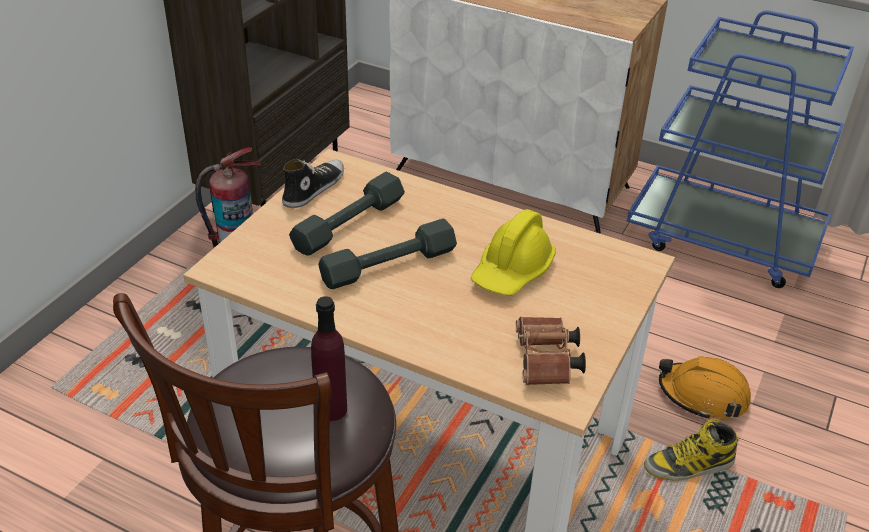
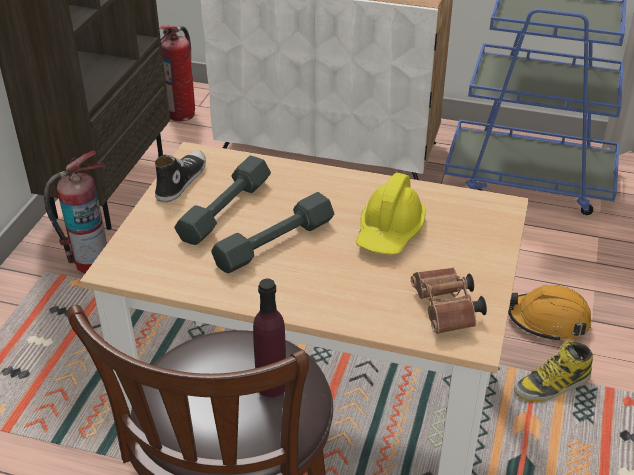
camera: 10 degrees left, 0 degrees up
none -> fire extinguisher [160,25,195,122]

